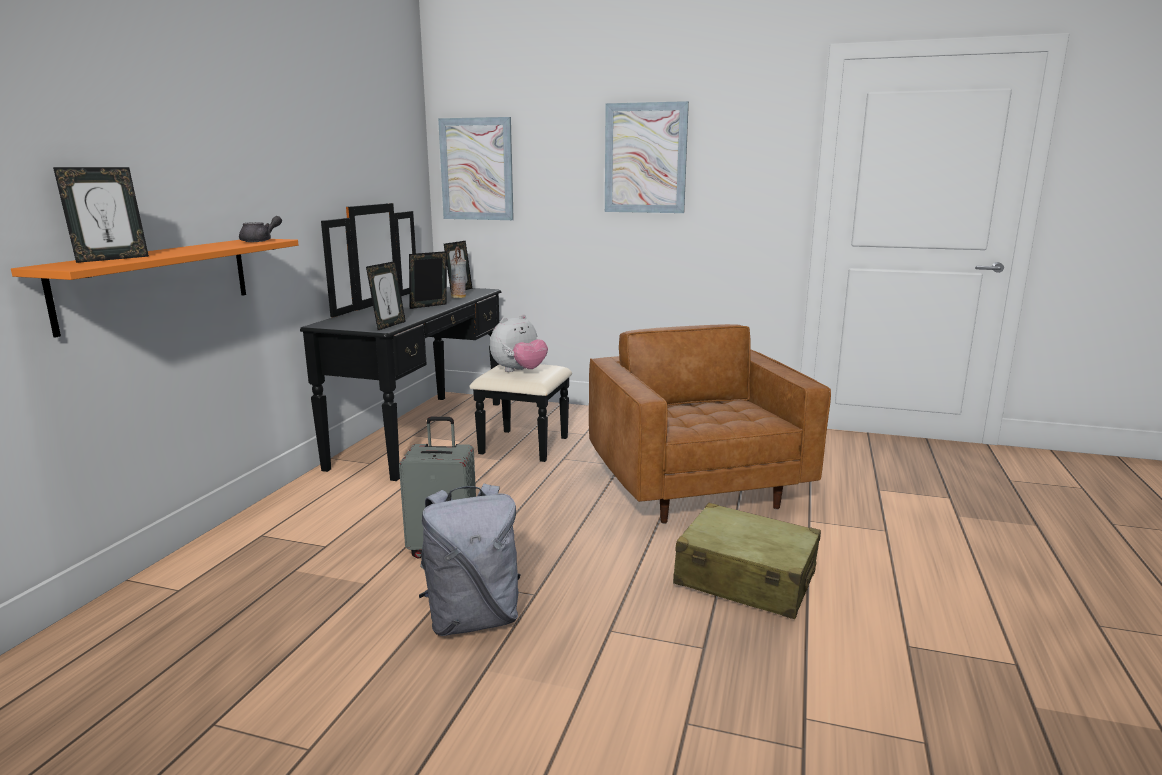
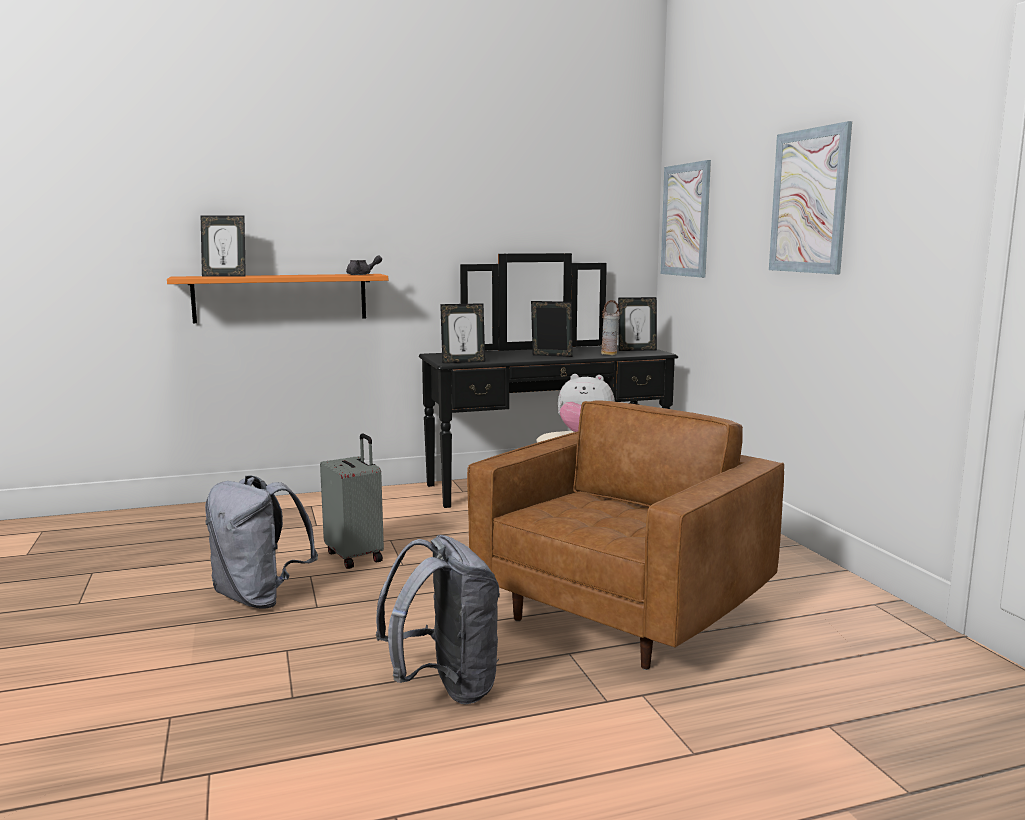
camera: 55 degrees right, 5 degrees down
beige suitcase [673,503,821,619] -> grey backpack [376,535,500,704]

